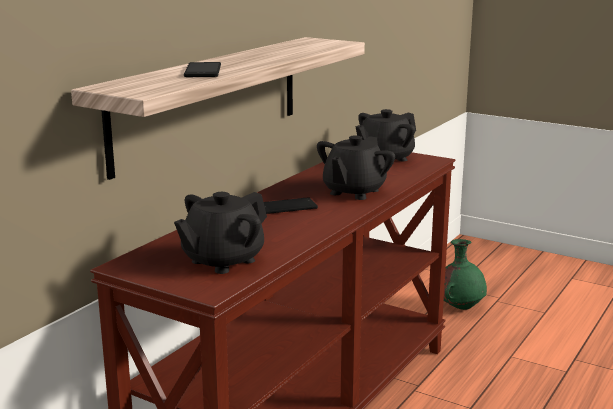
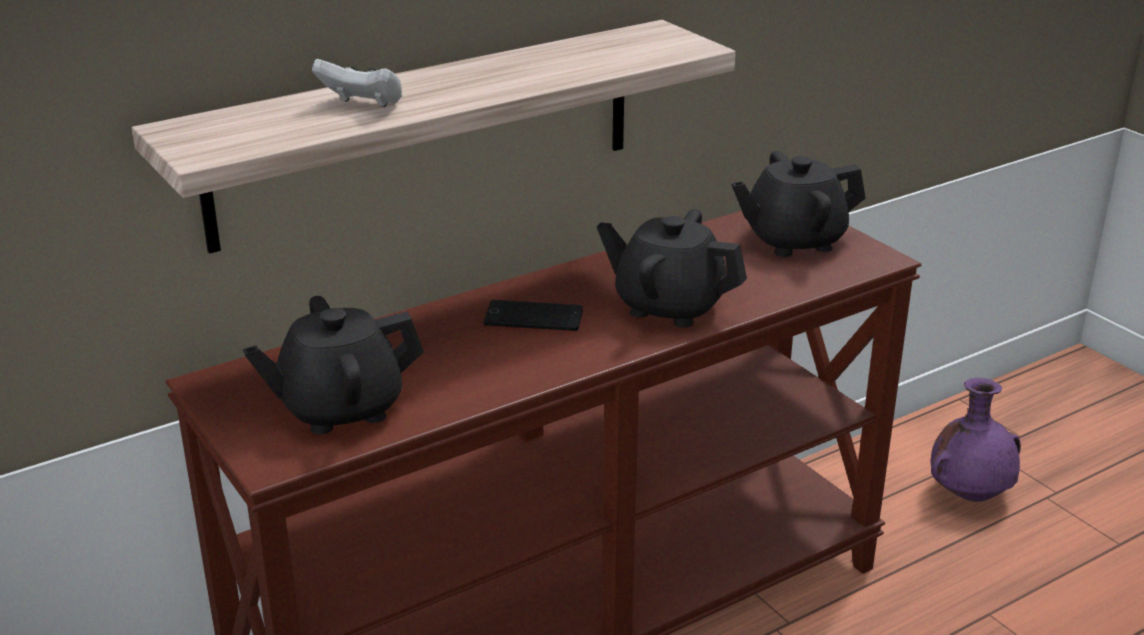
camera: 25 degrees right, 10 degrees up
phone [184,62,221,77] -> white game controller [312,59,403,107]
black teapot [317,135,395,200] -> black teapot turned 60 degrees clockwise [597,209,747,328]
green vase [444,239,487,310] -> purple vase [931,378,1021,502]

